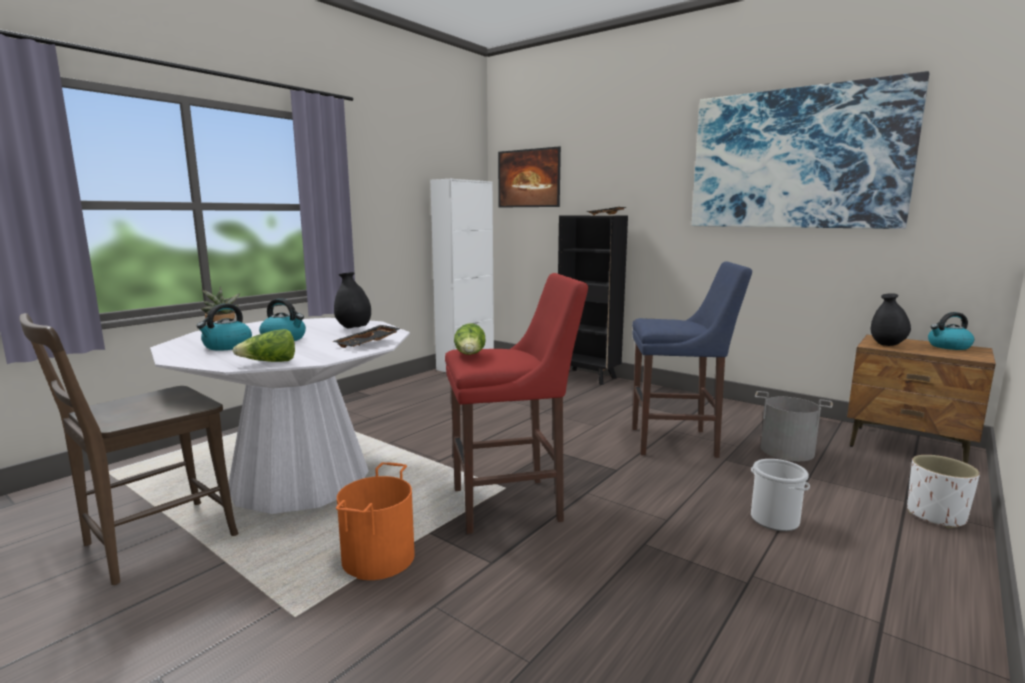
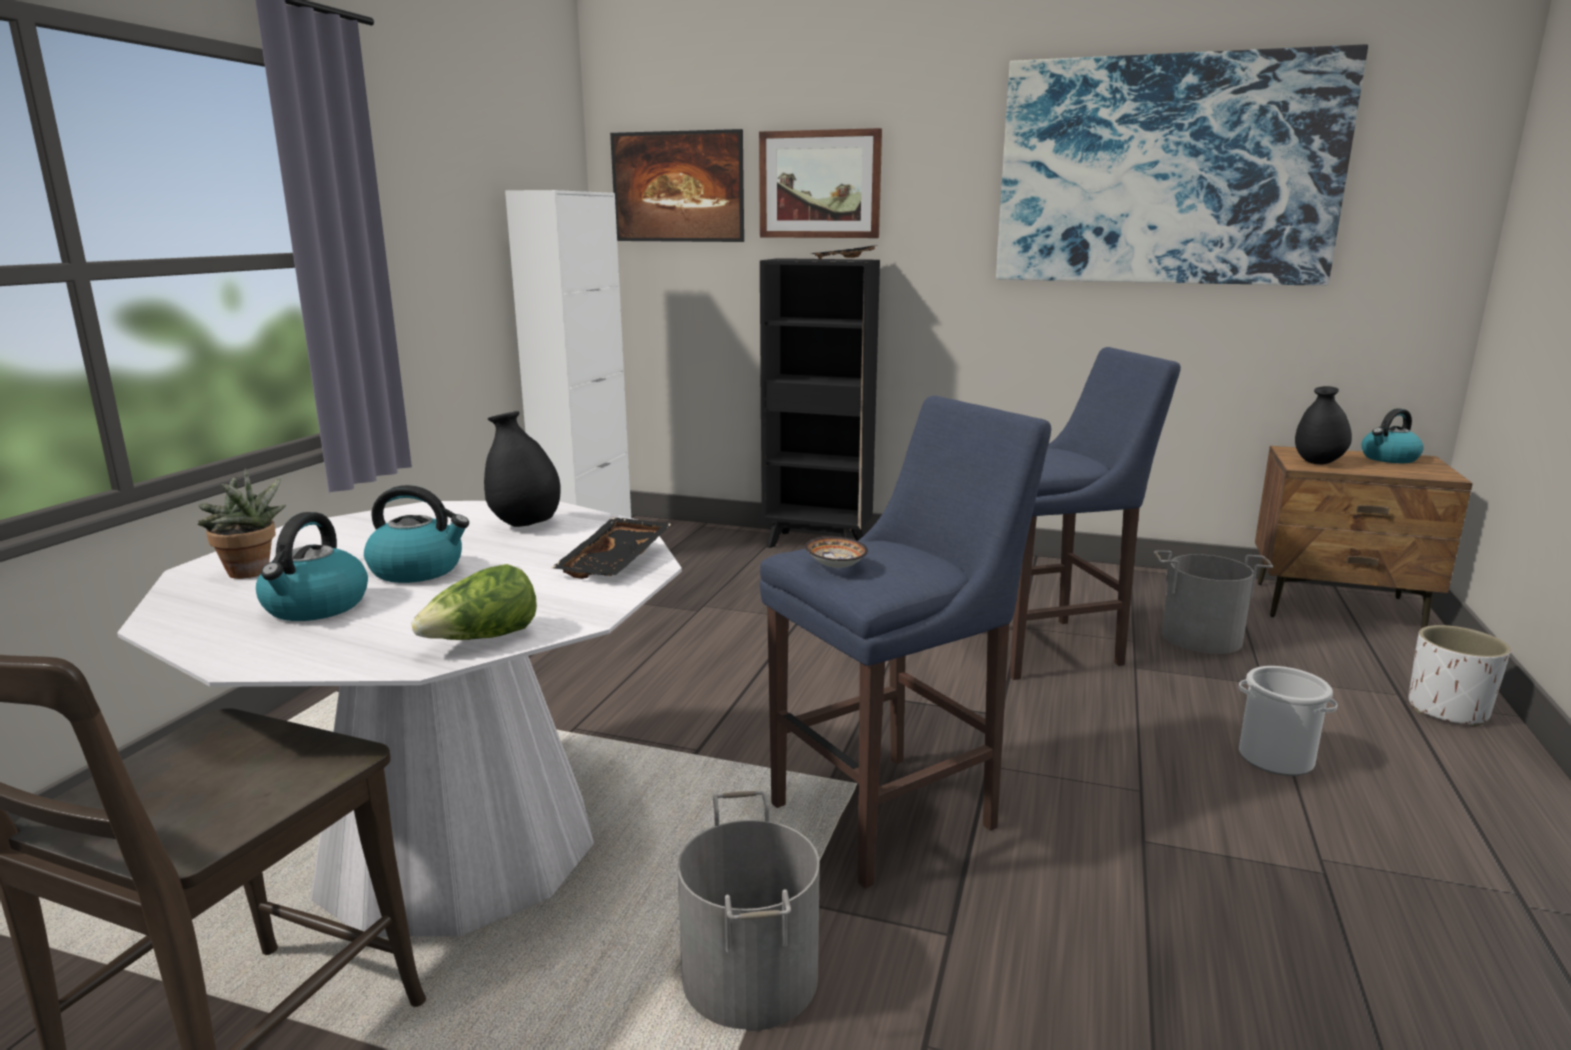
camera: 20 degrees left, 5 degrees up
orange bucket [336,462,415,580] -> grey bucket [677,791,820,1031]
red stool [445,273,588,534] -> blue stool [760,396,1051,889]
lettuce [454,323,486,355] -> bowl [805,536,868,568]
none -> picture [759,128,882,238]

